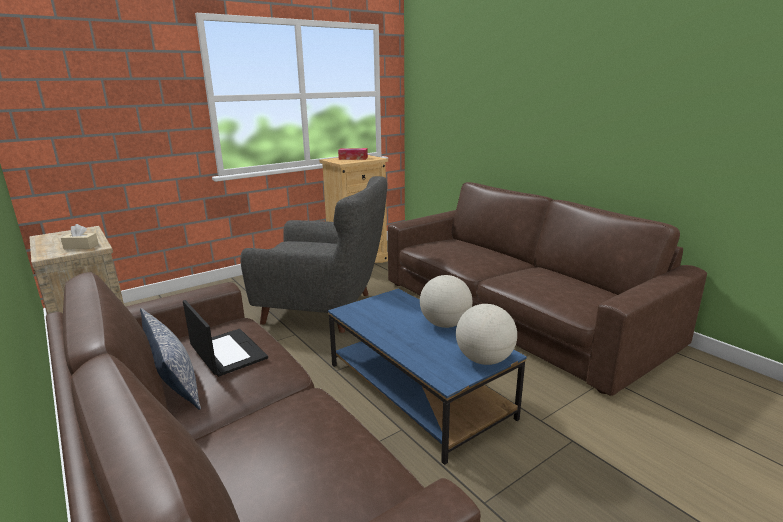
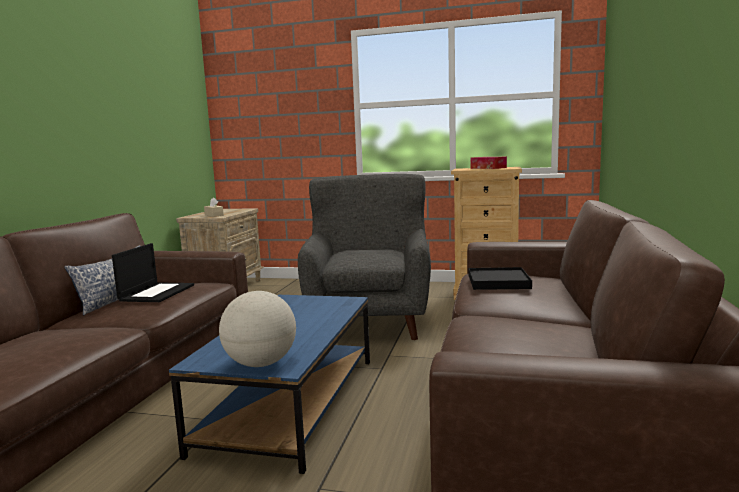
camera: 50 degrees right, 10 degrees down
grey armchair [240,176,387,333] -> grey armchair turned 150 degrees counterclockwise [298,174,431,340]
globe [420,275,472,328] -> none
none -> black tray [469,267,532,290]

